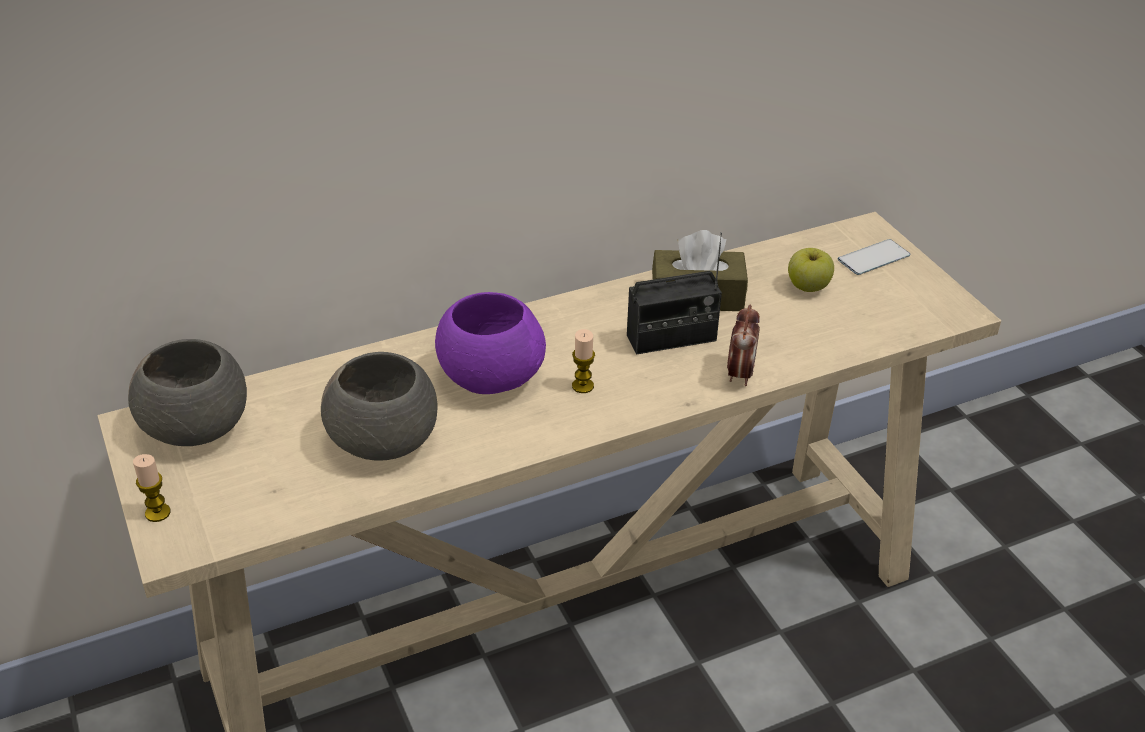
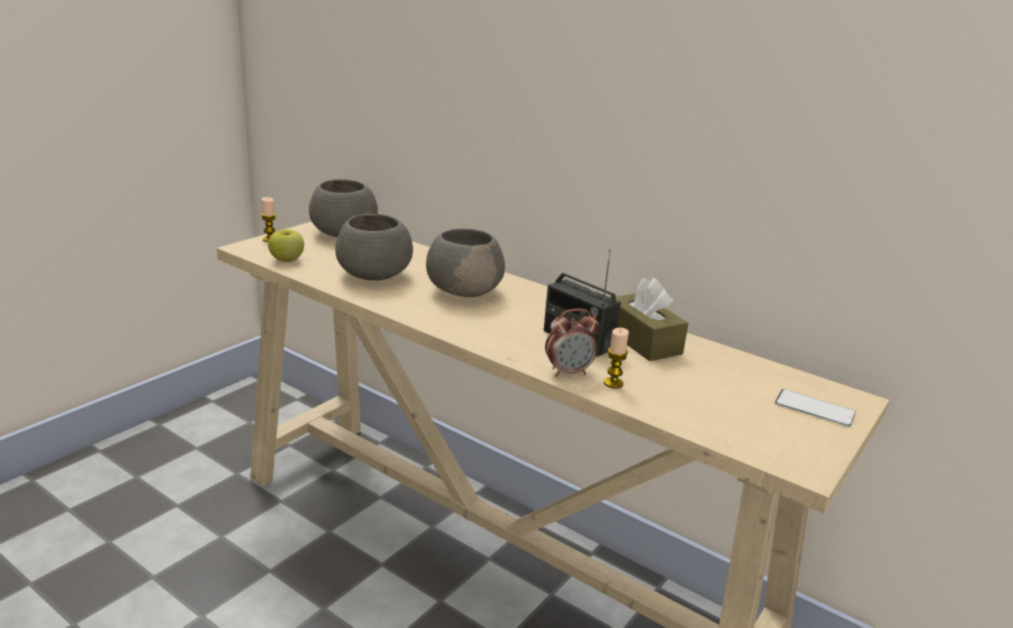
camera: 60 degrees right, 15 degrees down
purple bowl [435,292,546,394] -> grey bowl [426,229,505,297]
candle [572,329,595,393] -> candle moved to [604,328,629,388]
apple [788,248,834,292] -> apple moved to [268,229,304,262]

